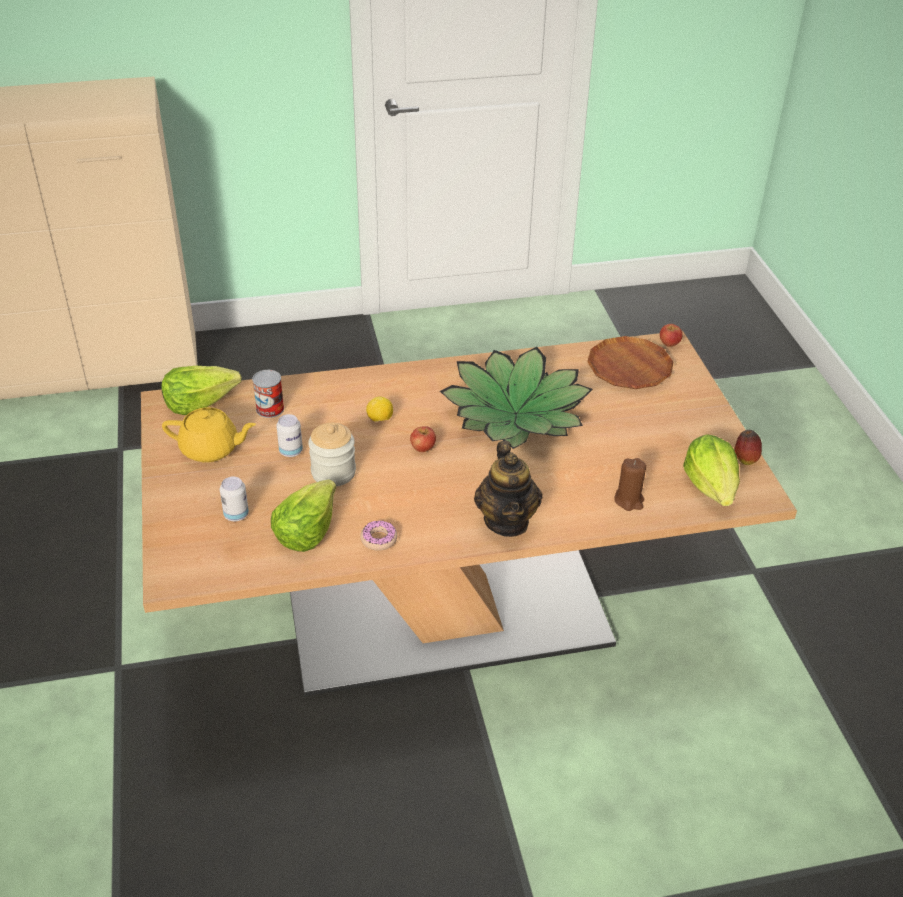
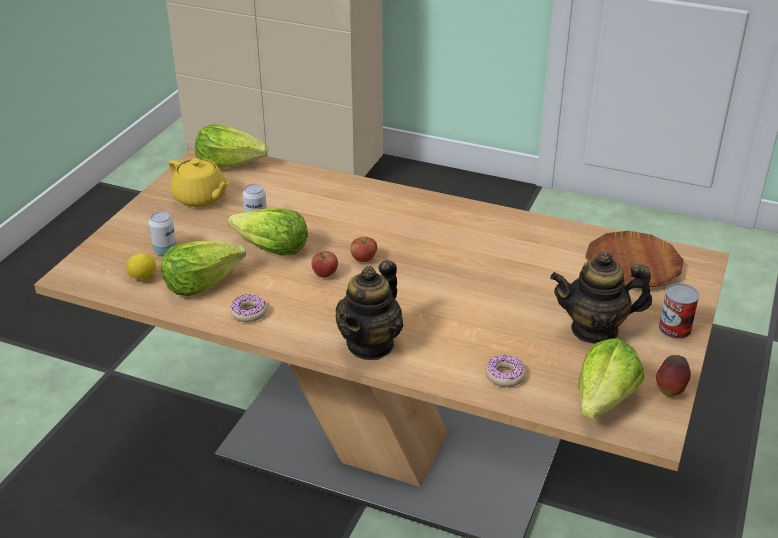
camera: 35 degrees right, 5 degrees down
can [252,370,284,418] -> can moved to [658,283,700,339]
jar [308,423,356,486] -> lettuce [228,208,308,256]
lemon [366,396,393,422] -> lemon moved to [126,253,156,281]
potted plant [440,347,593,449] -> none
brown candle [614,458,646,511] -> donut [486,355,526,387]
apple [660,324,683,347] -> apple moved to [311,251,338,278]
none -> teapot [550,252,652,344]

